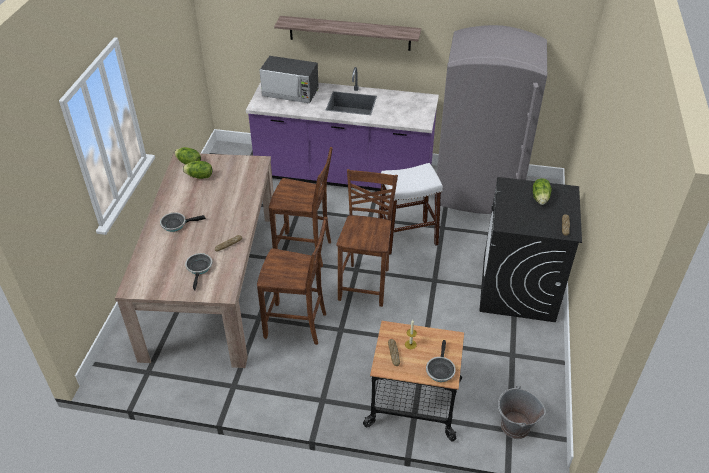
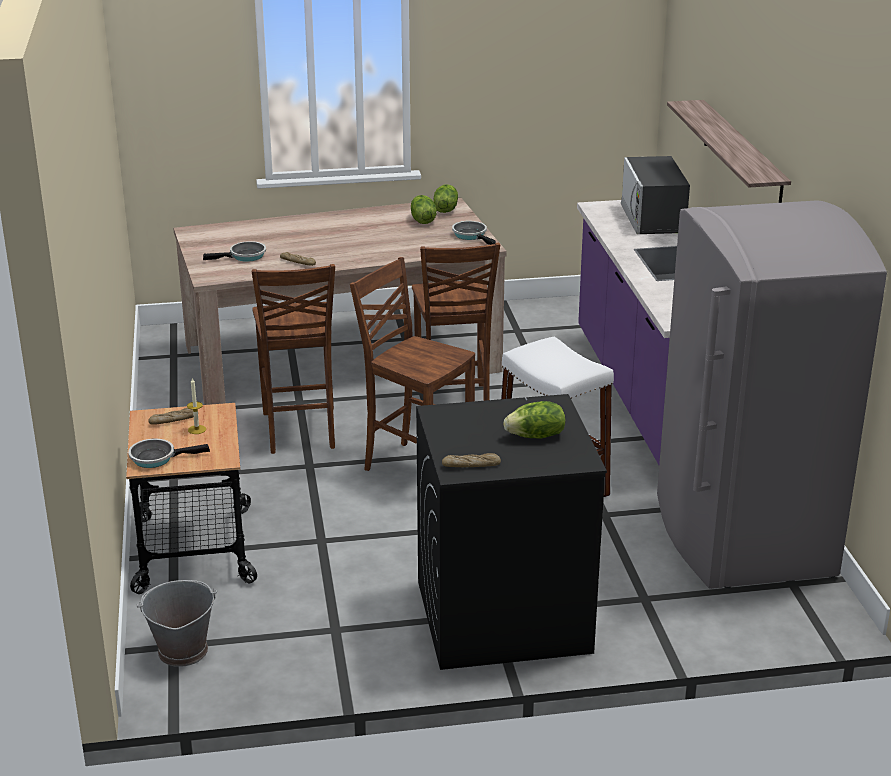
camera: 70 degrees right, 15 degrees down
frying pan [160,212,206,232] -> frying pan moved to [452,221,496,245]
brown chair [336,169,398,307] -> brown chair turned 135 degrees counterclockwise [350,257,475,471]

